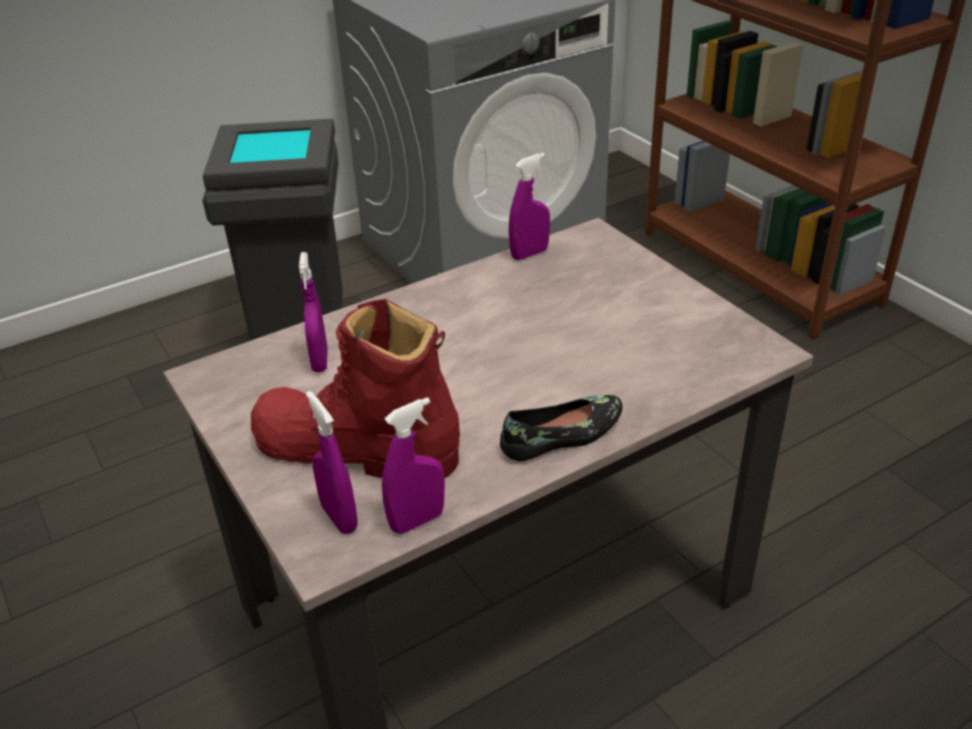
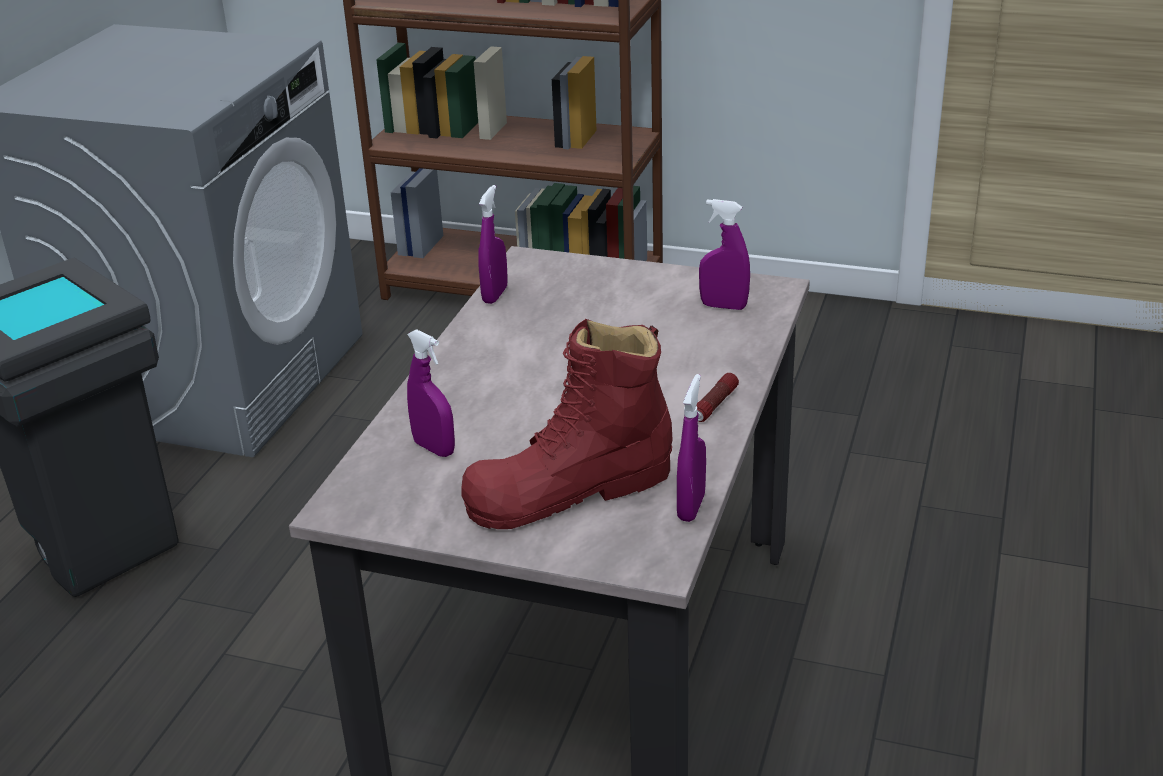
camera: 40 degrees left, 5 degrees down
purple spray bottle [306,391,358,534] -> purple spray bottle moved to [699,199,750,310]
black shoe [500,395,623,461] -> flashlight [697,373,739,422]

